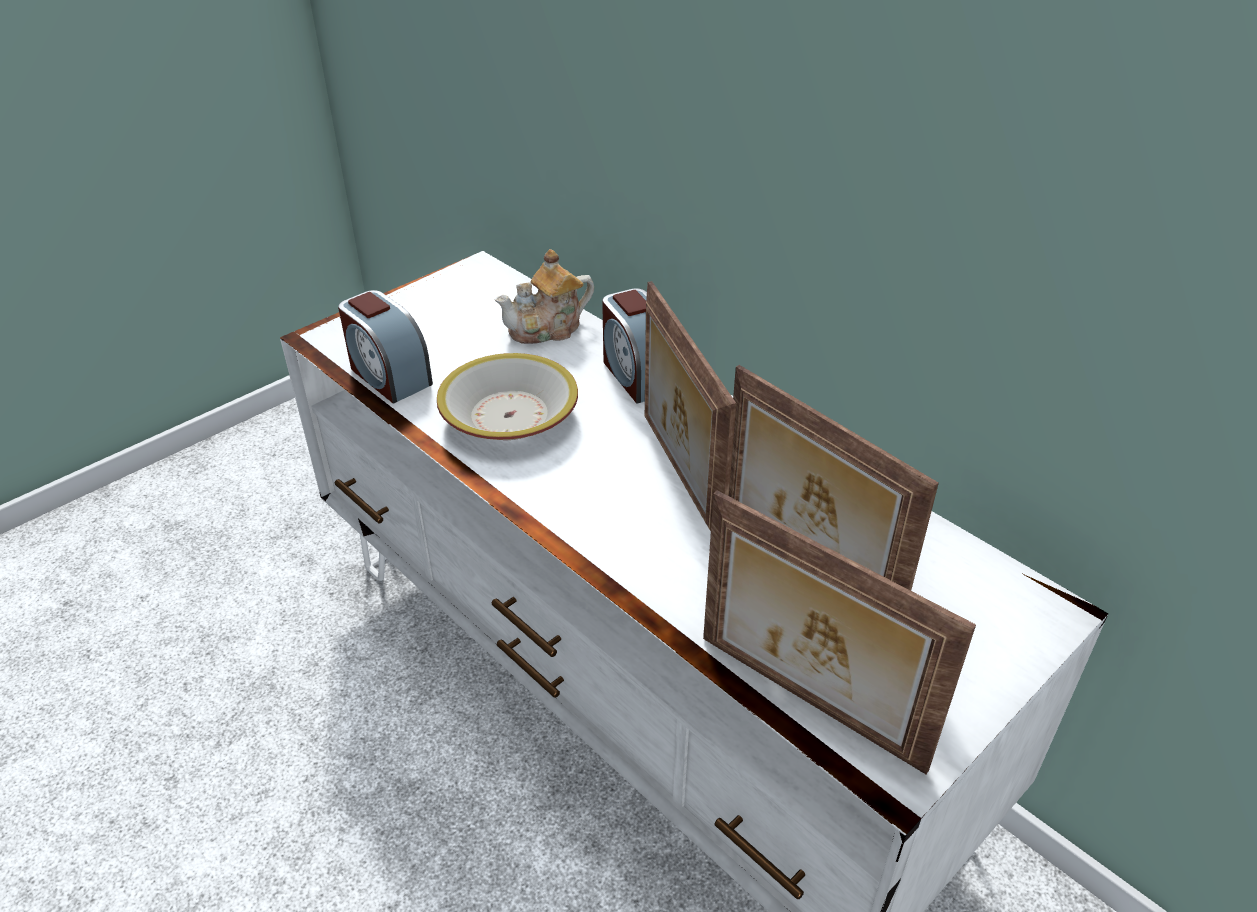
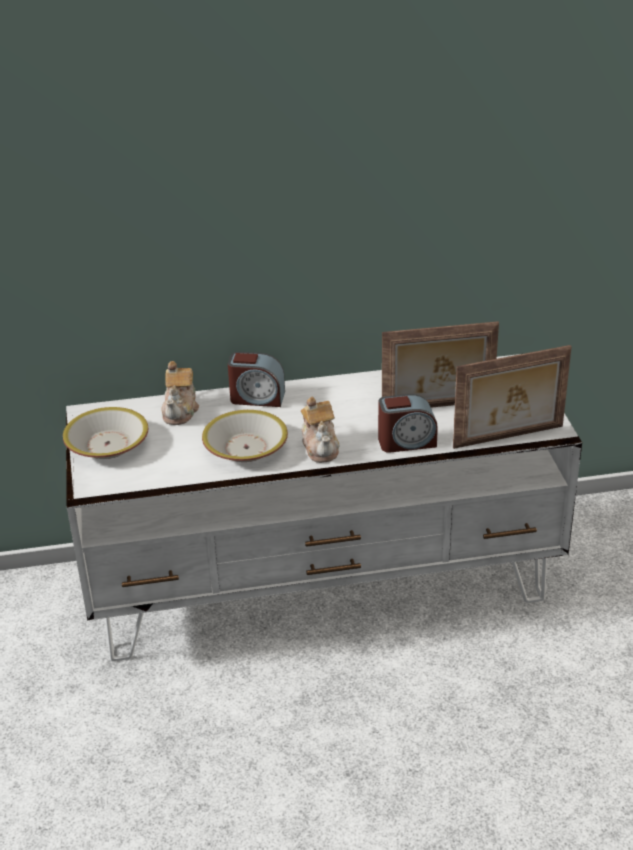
camera: 55 degrees left, 5 degrees down
alarm clock [338,290,433,403] -> alarm clock moved to [378,394,438,453]
picture frame [645,281,736,531] -> none
none -> bowl [63,407,149,459]
none -> teapot [301,397,340,463]

